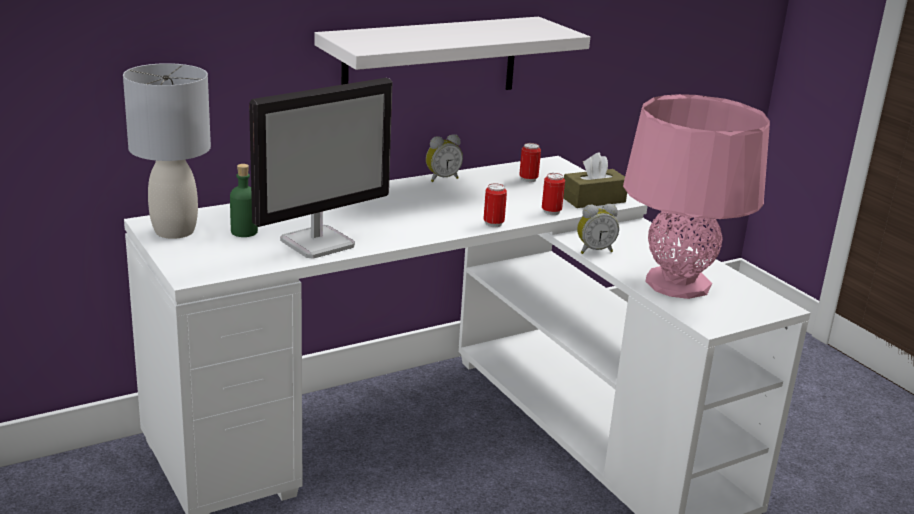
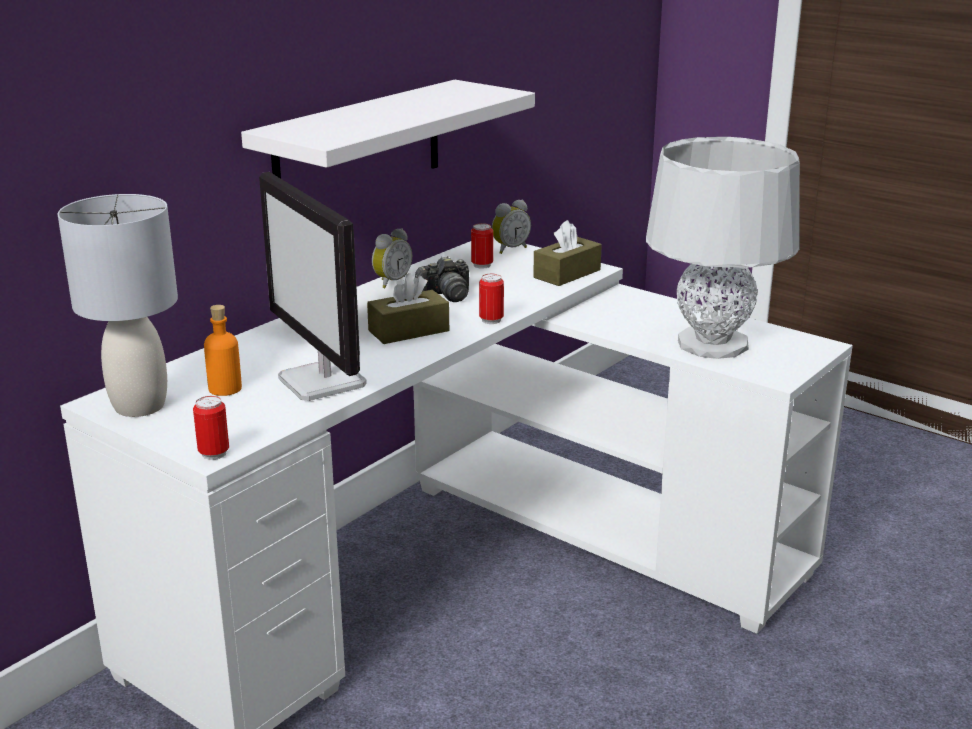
camera: 20 degrees left, 0 degrees up
green bottle [230,164,258,237] -> orange bottle [204,305,242,396]
monitor [249,78,393,259] -> monitor turned 120 degrees clockwise [259,172,367,401]
can [542,173,565,215] -> can moved to [193,396,229,460]
alarm clock [577,204,619,254] -> alarm clock moved to [492,200,531,254]
pink table lamp [623,94,770,299] -> grey table lamp [646,137,800,359]
none -> brown tissue box [367,273,449,344]
none -> camera [415,256,469,302]

